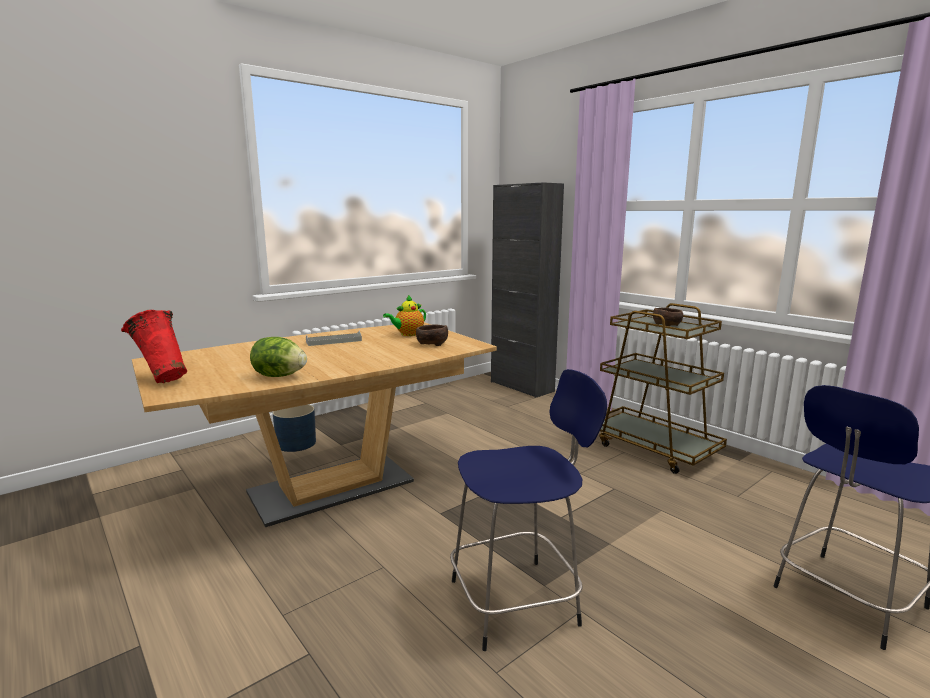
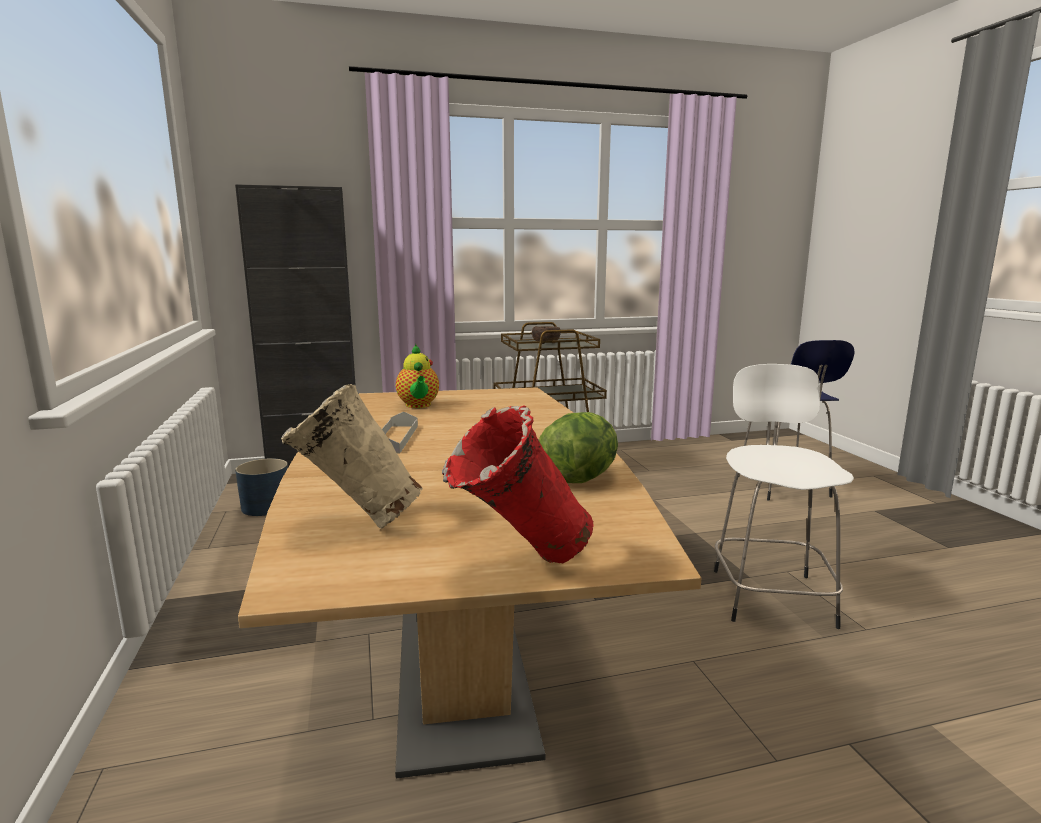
camera: 65 degrees left, 0 degrees up
blue planter [273,404,316,452] -> blue planter moved to [235,458,288,516]
brown bowl [416,324,448,346] -> none
blue stool [450,369,607,651] -> white stool [714,364,854,629]
none -> beige vase [281,384,423,529]

